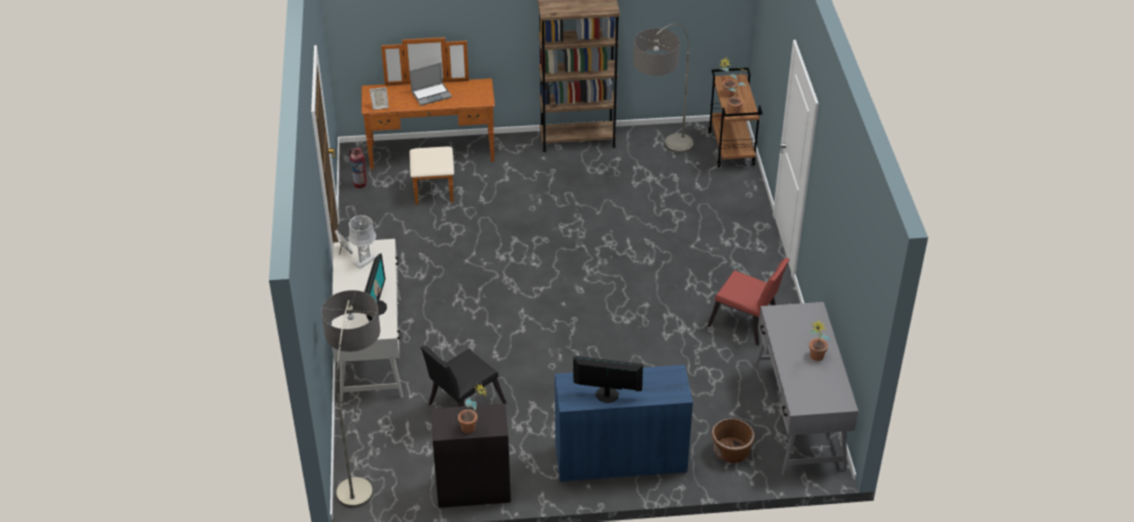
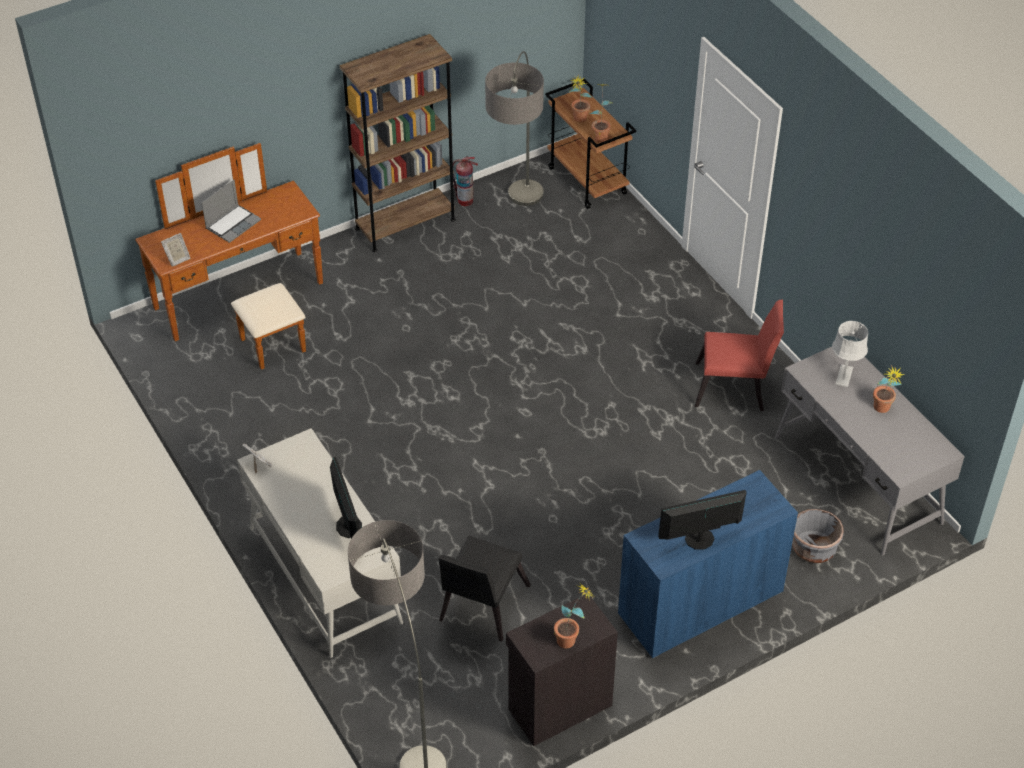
camera: 25 degrees left, 5 degrees up
grey table lamp [348,215,376,269] -> grey table lamp moved to [832,321,868,387]
fire extinguisher [349,148,367,188] -> fire extinguisher moved to [453,156,478,206]
brown planter [712,418,755,463] -> grey planter [792,509,844,563]

